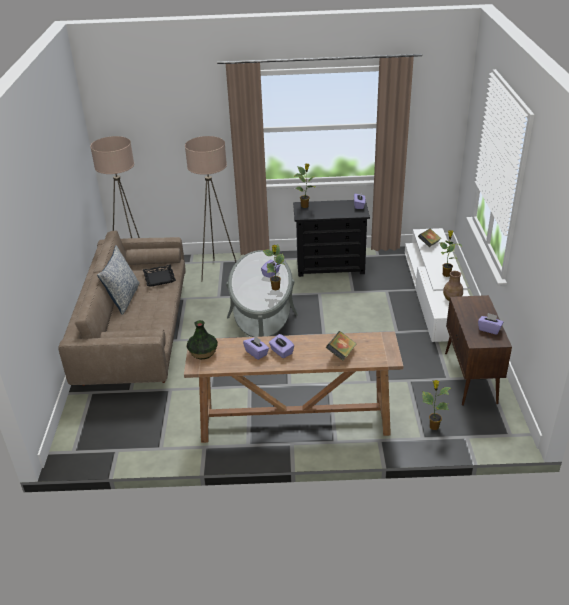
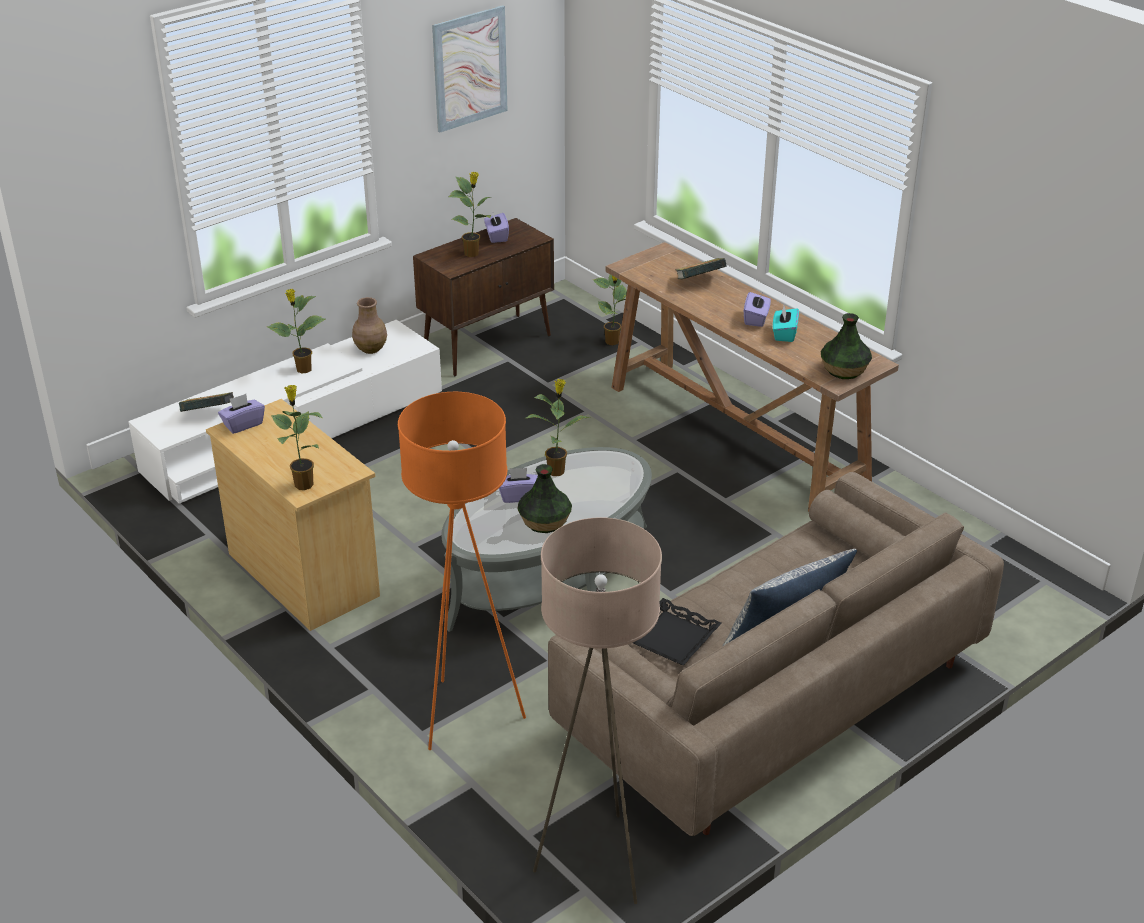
camera: 130 degrees left, 0 degrees up
beige floor lamp [185,136,236,281] -> orange floor lamp [398,392,526,750]
purple tissue box [243,336,269,360] -> turquoise tissue box [773,306,799,342]
black dresser [293,200,370,277] -> beige dresser [206,399,380,631]
none -> picture [432,5,508,133]
none -> potted plant [449,172,491,257]
none -> vase [517,464,572,533]

